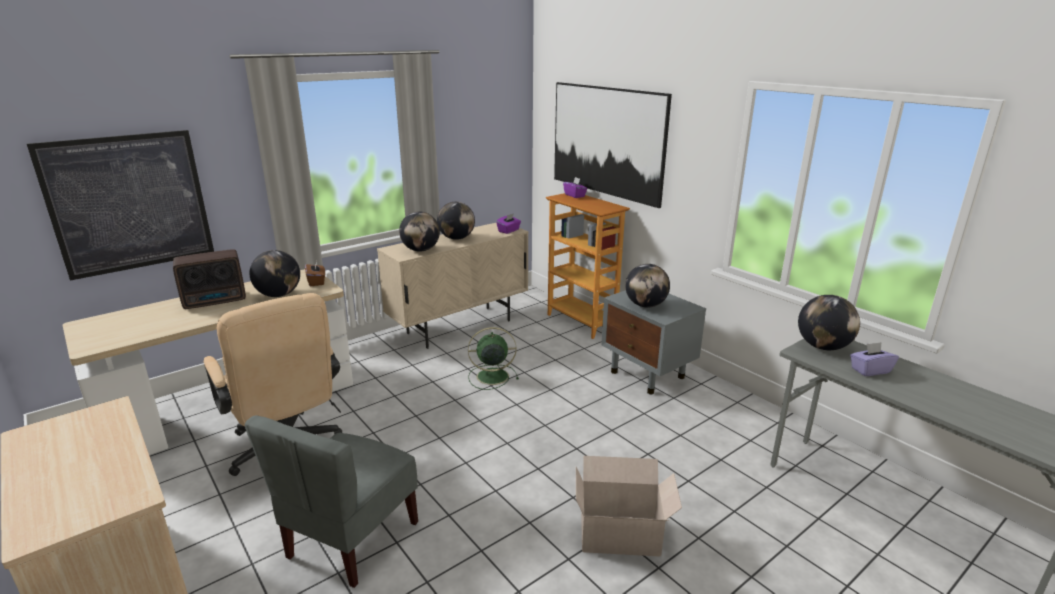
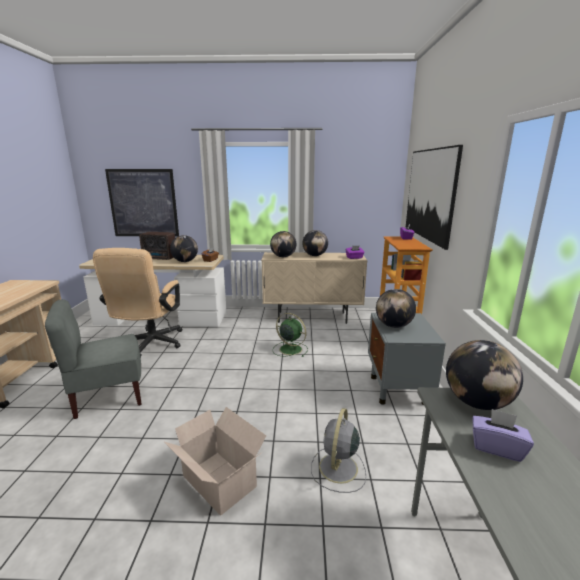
camera: 40 degrees right, 5 degrees down
none -> grey fan [311,408,366,493]

